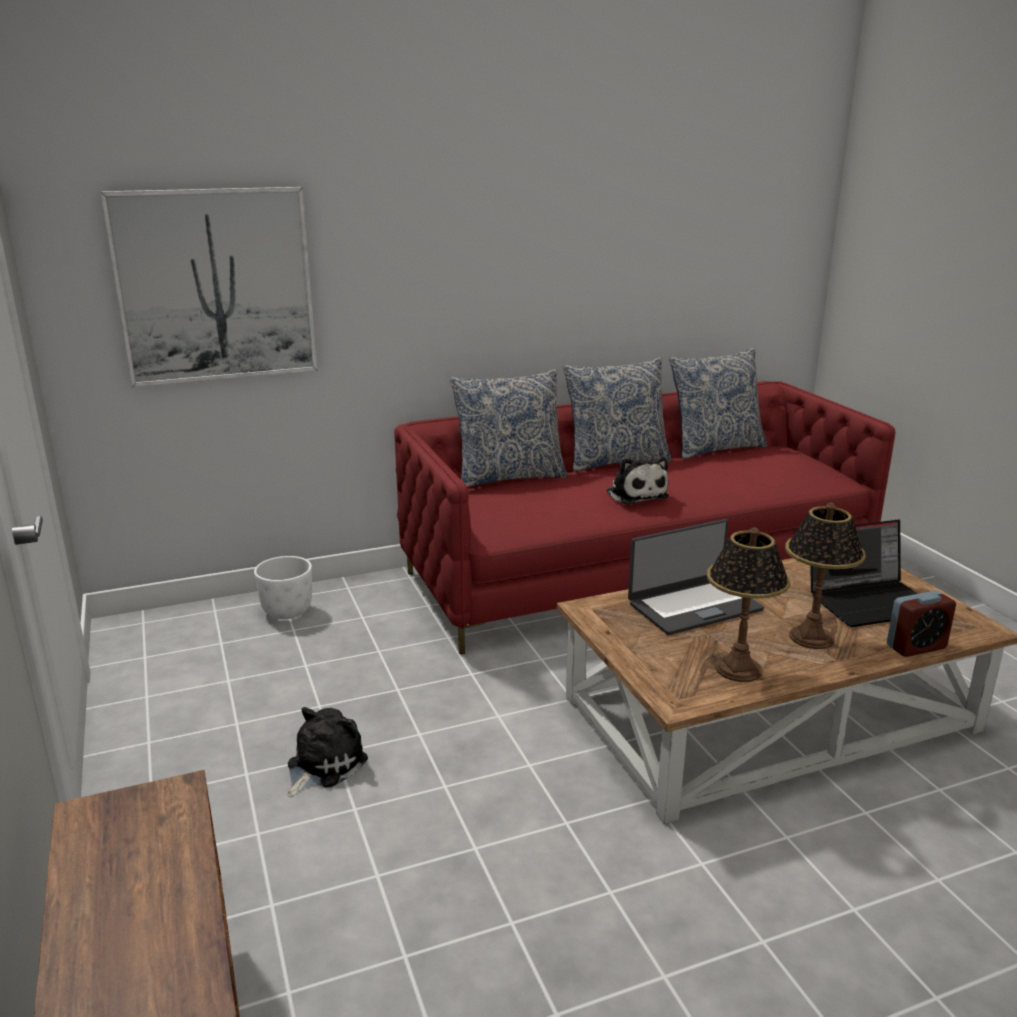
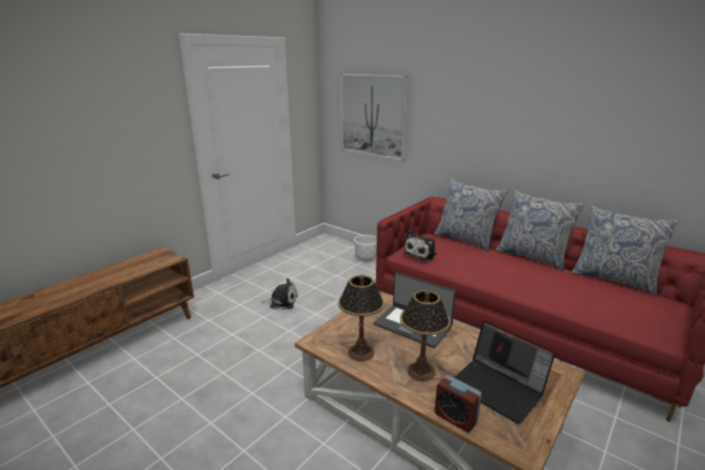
camera: 60 degrees right, 0 degrees up
plush toy [607,457,669,505] -> plush toy moved to [403,230,437,261]

